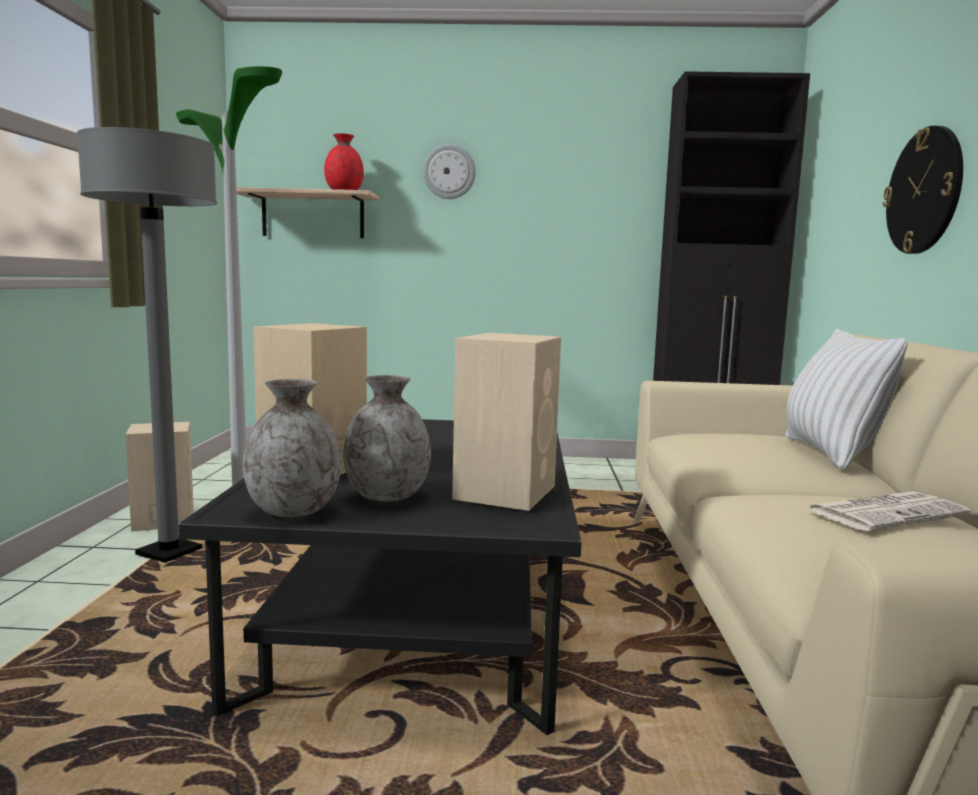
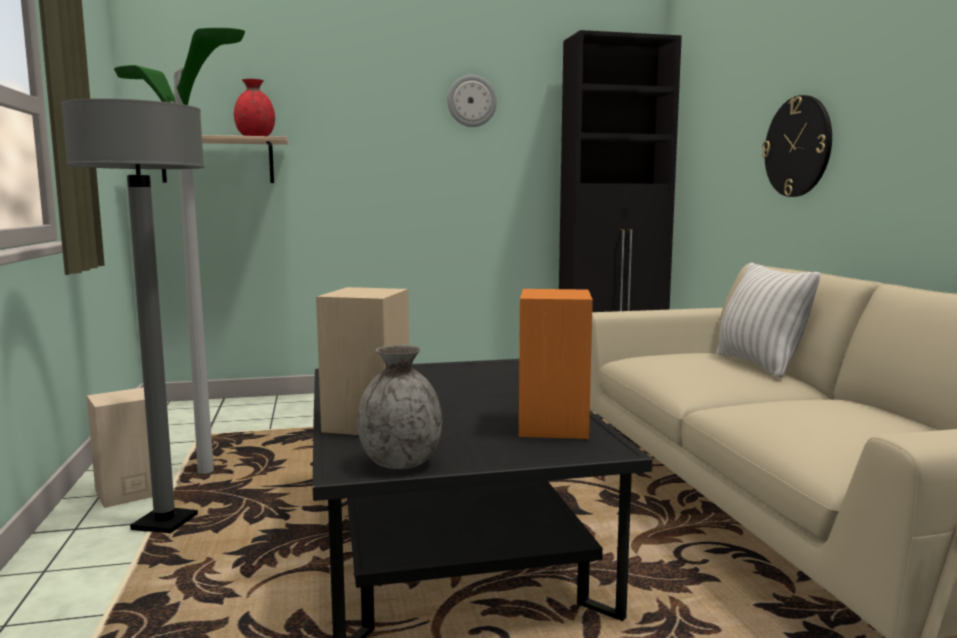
camera: 15 degrees left, 0 degrees up
grey vase [343,375,431,501] -> none
wall clock [423,144,476,199] -> wall clock moved to [447,75,497,127]
beige speaker [452,333,561,511] -> orange speaker [519,289,593,439]
newspaper [807,491,971,531] -> none

